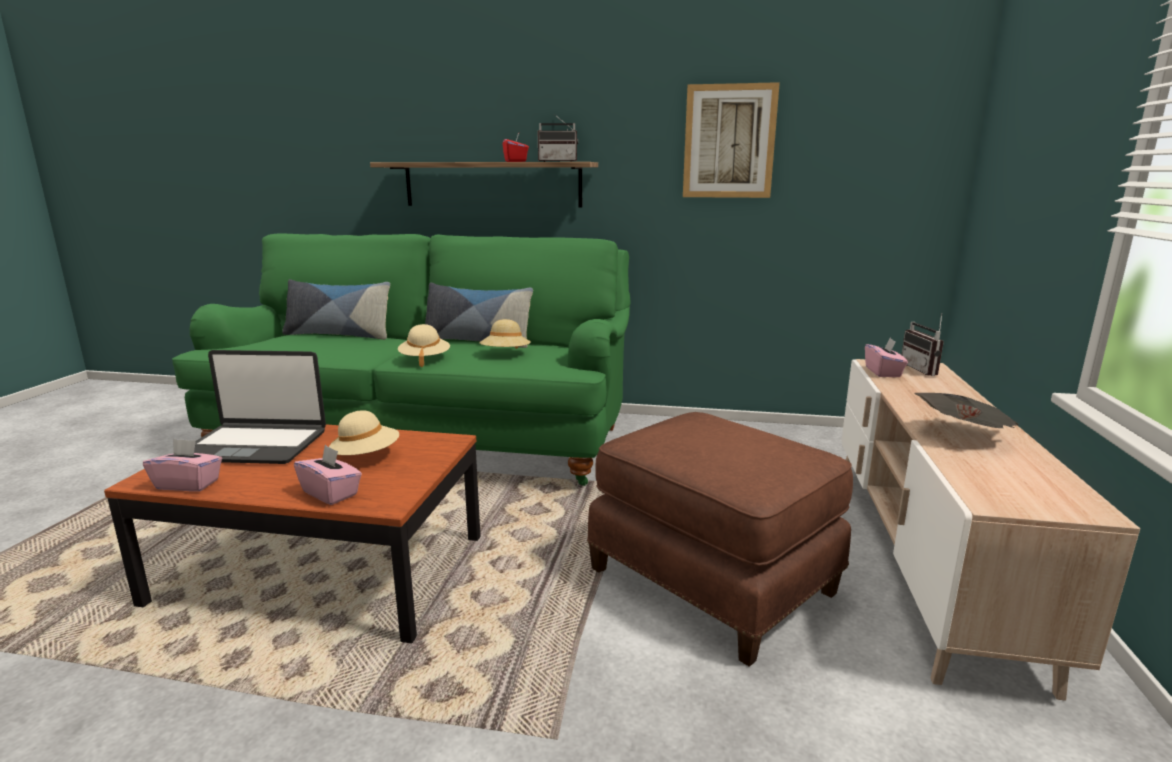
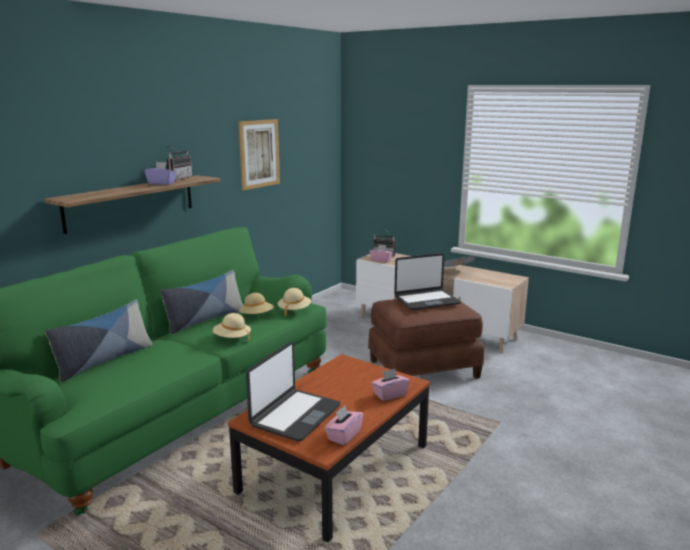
camera: 65 degrees left, 0 degrees up
beige hat [329,410,399,455] -> beige hat moved to [278,288,311,316]
red tissue box [503,133,529,162] -> purple tissue box [144,162,177,185]
none -> laptop [394,253,461,310]

